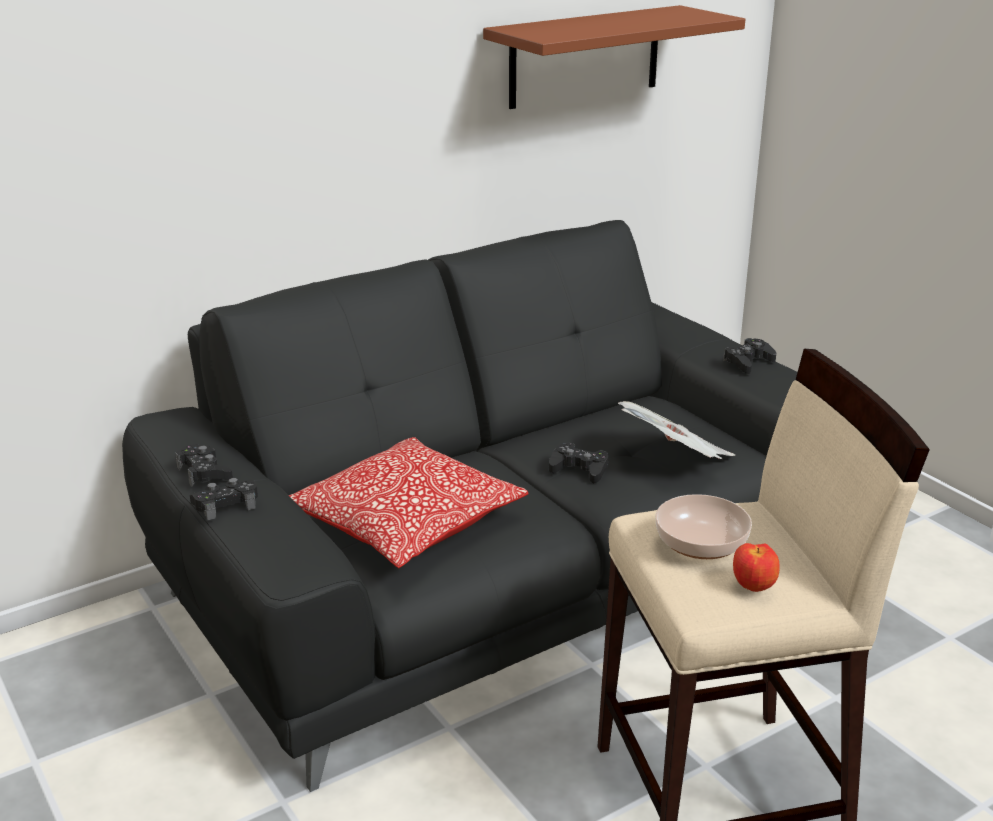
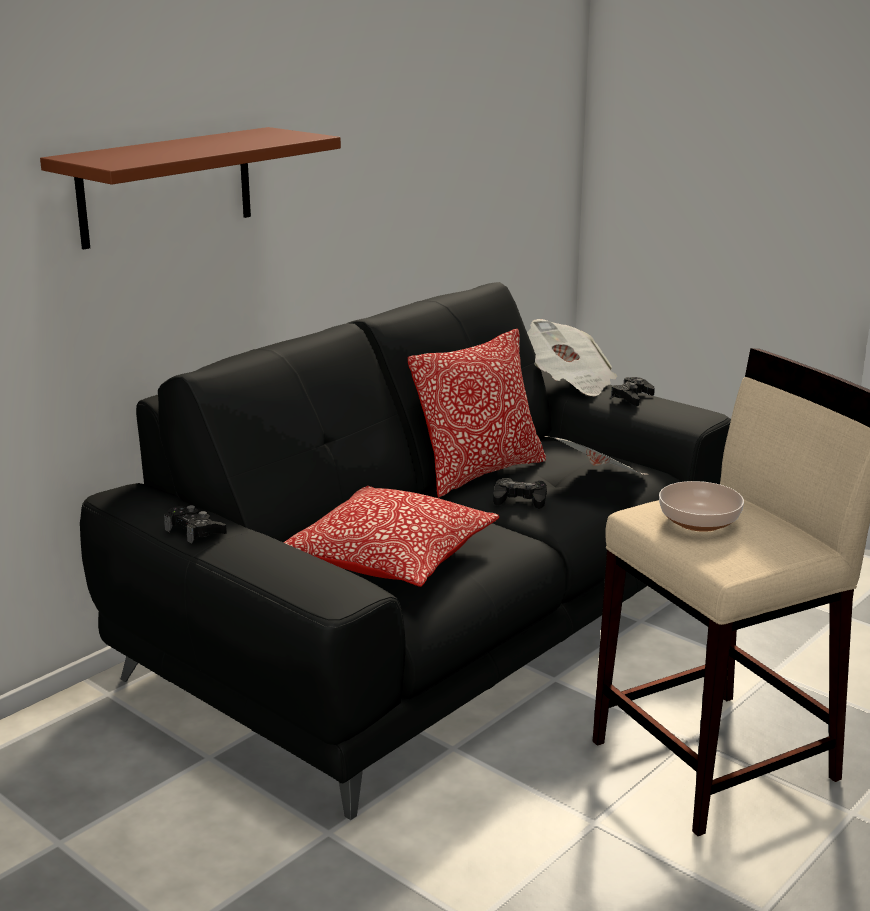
camera: 15 degrees left, 5 degrees down
black game controller [190,478,258,521] -> none
brown shelf [483,5,745,109] -> brown shelf moved to [40,127,341,249]
apple [733,543,780,592] -> none
none -> pillow [408,329,546,498]
none -> newspaper [527,319,617,397]

